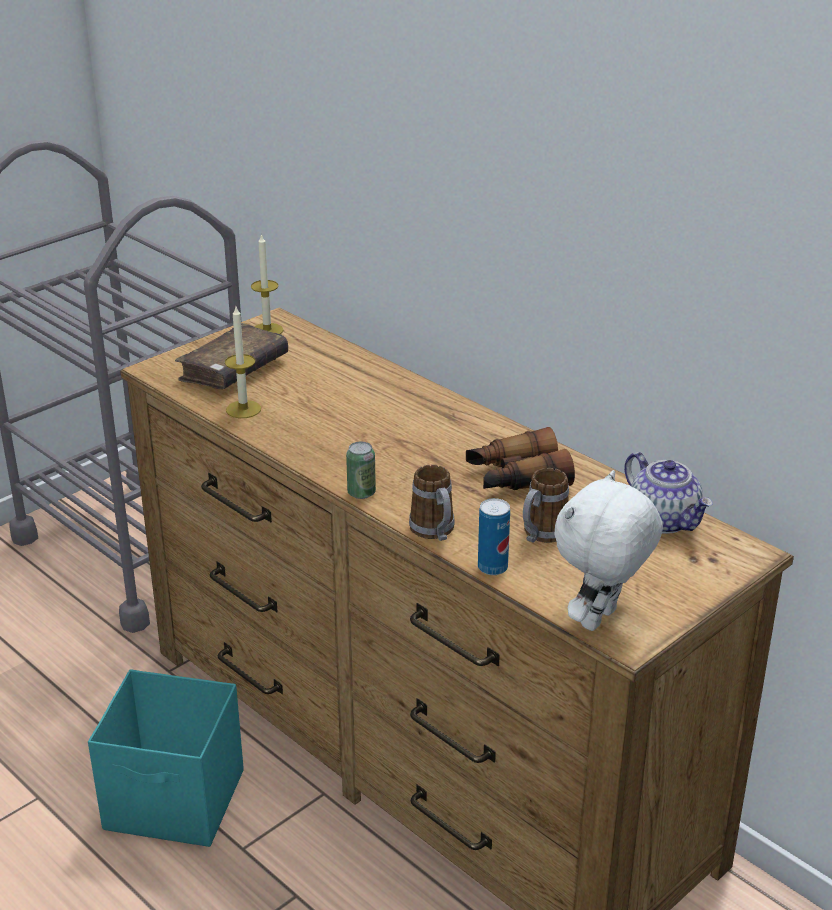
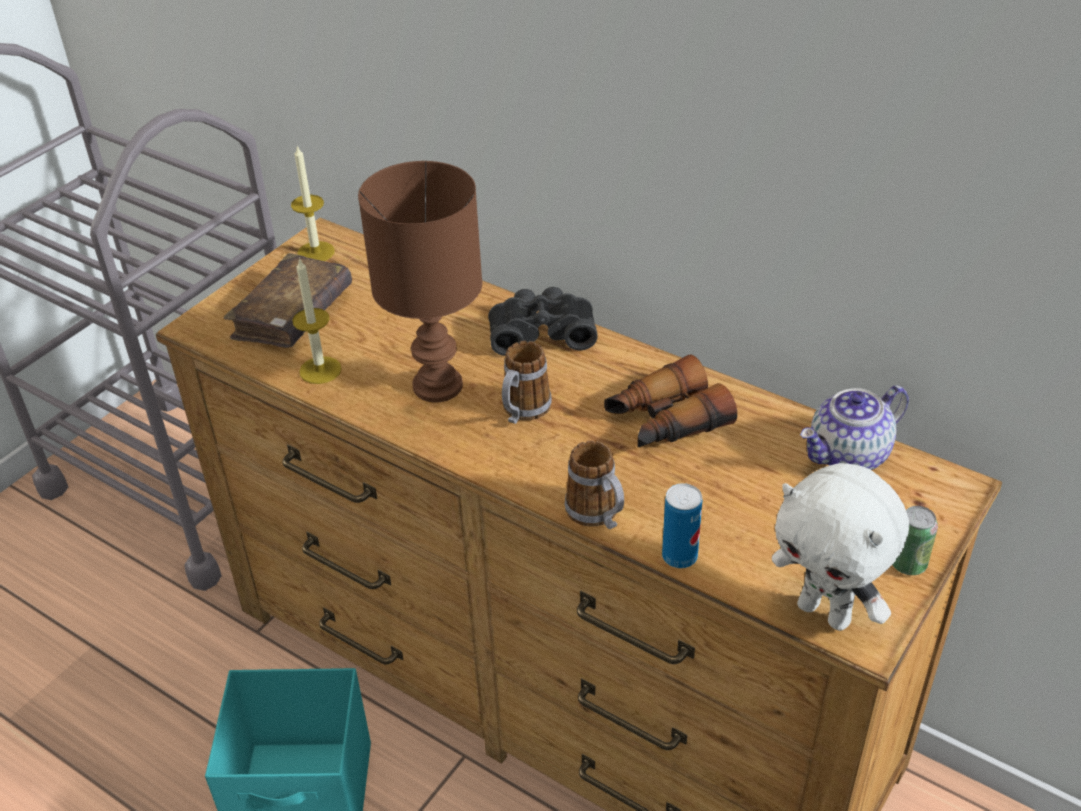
camera: 10 degrees left, 10 degrees up
can [346,442,376,499] -> can moved to [892,506,938,575]
mug [523,468,569,543] -> mug moved to [502,341,552,424]
white plush toy [554,470,663,631] -> white plush toy turned 75 degrees counterclockwise [772,463,909,631]
teapot [624,452,713,534] -> teapot turned 105 degrees clockwise [800,385,909,470]
none -> brown table lamp [358,161,482,403]
none -> black binoculars [488,287,598,356]

